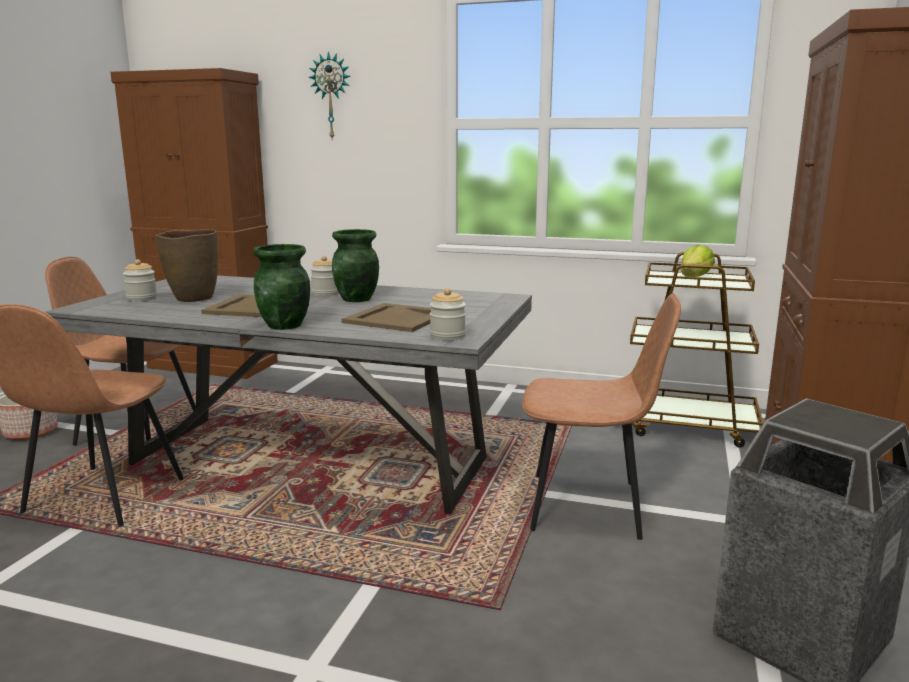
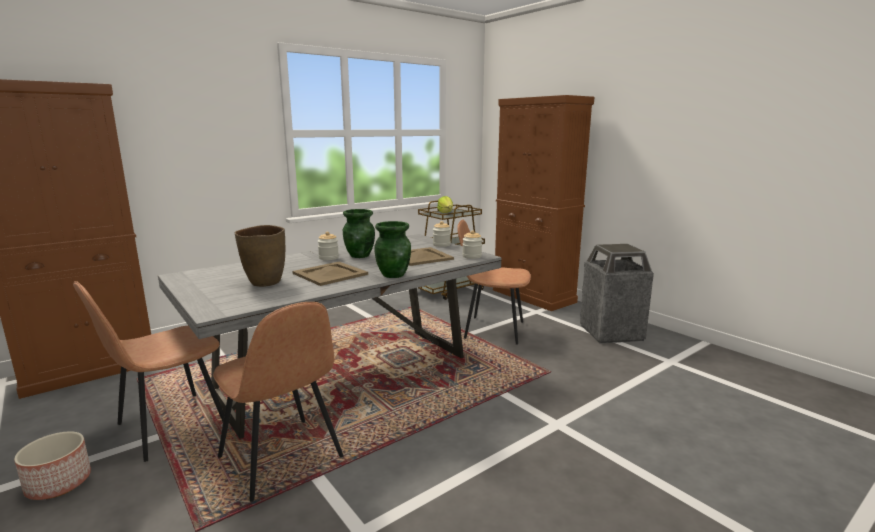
camera: 55 degrees left, 0 degrees up
jar [123,259,157,301] -> jar moved to [433,221,451,247]
wall clock [308,51,351,139] -> none
brown chair [522,293,681,540] -> brown chair turned 120 degrees counterclockwise [457,219,531,345]

